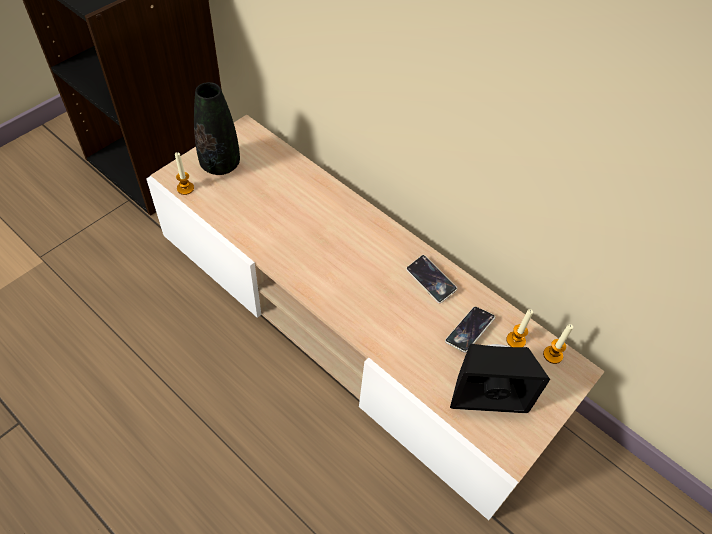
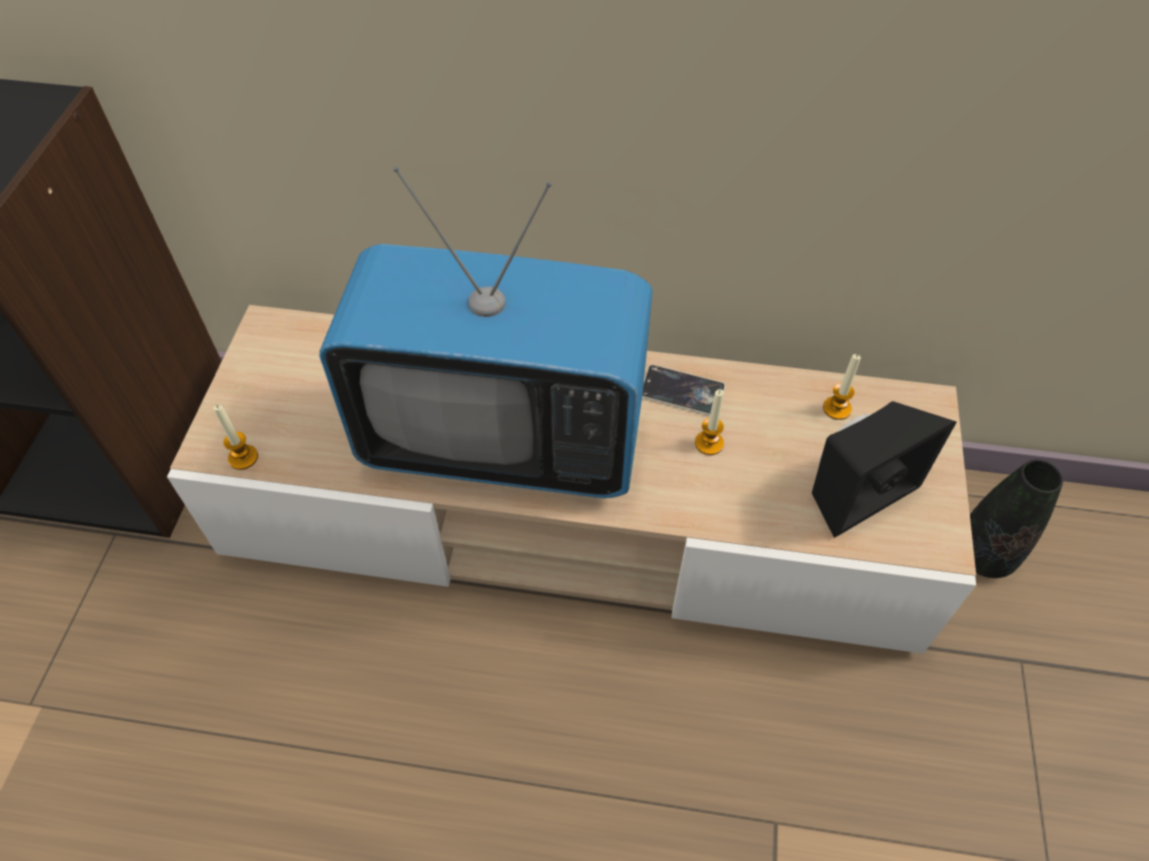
camera: 30 degrees left, 0 degrees up
black vase [194,82,240,175] -> black vase moved to [970,460,1063,578]
phone [445,306,495,353] -> none
candle [543,324,573,364] -> candle moved to [695,389,724,455]
none -> television [319,167,652,498]

